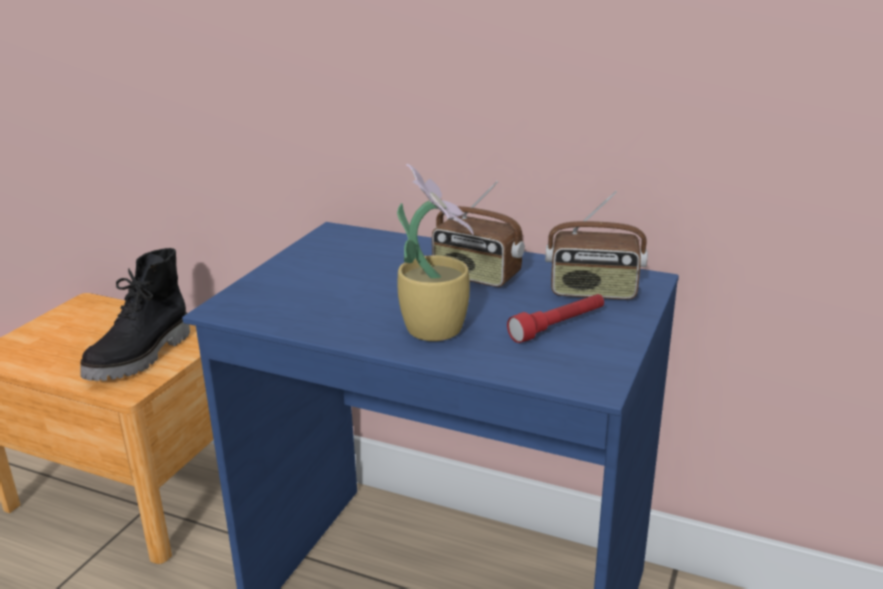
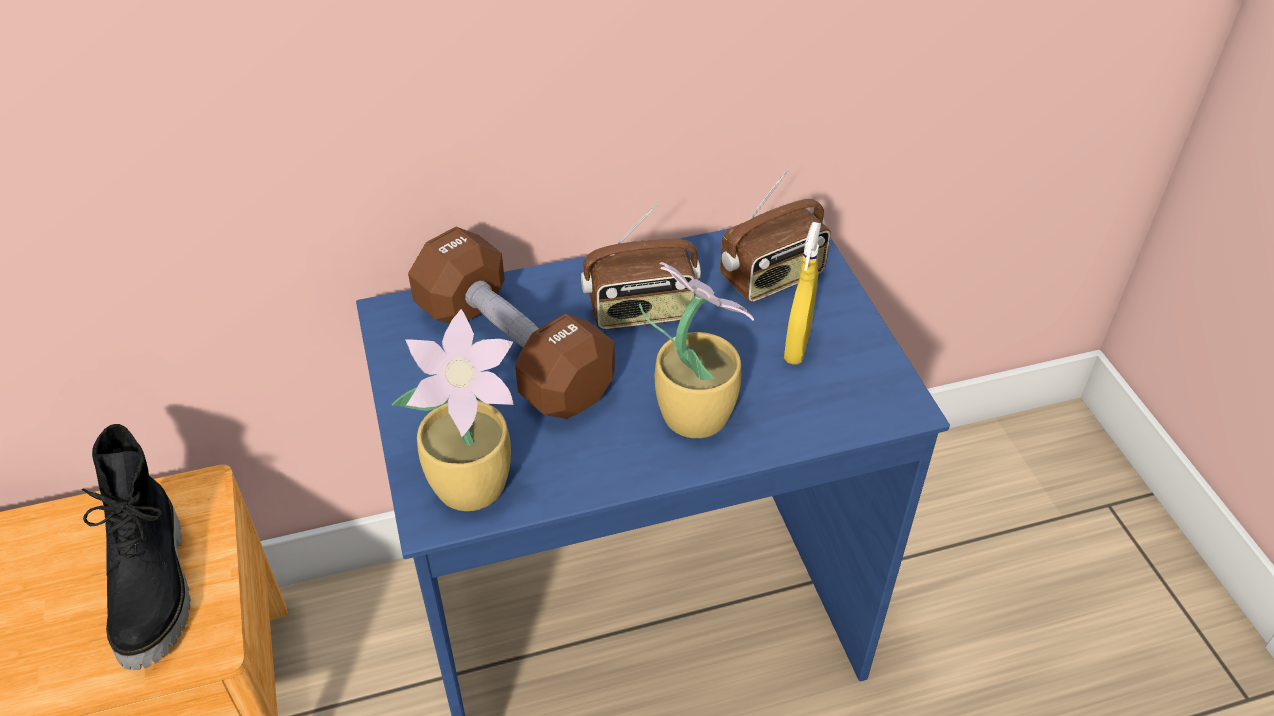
camera: 40 degrees left, 20 degrees up
red flashlight [507,294,604,343] -> yellow spray bottle [784,222,821,365]
none -> potted plant [392,309,514,511]
none -> brown dumbbell [408,227,615,419]

